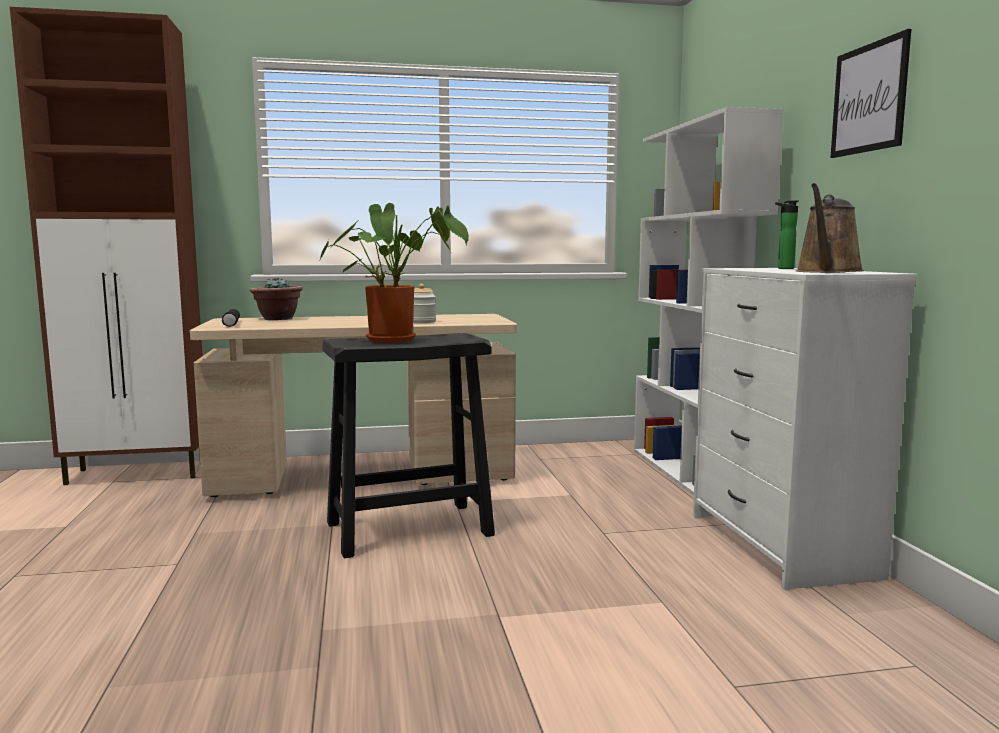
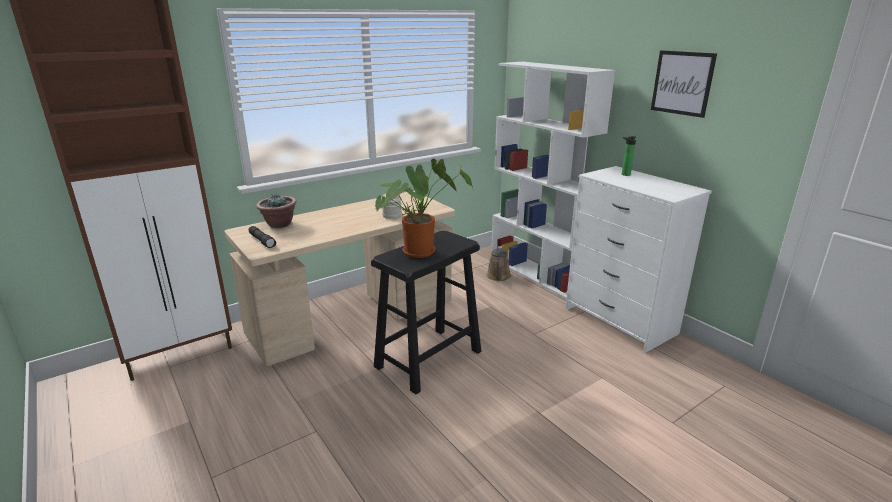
camera: 25 degrees left, 15 degrees up
brown watering can [796,183,864,273] -> brown watering can moved to [486,246,511,281]

